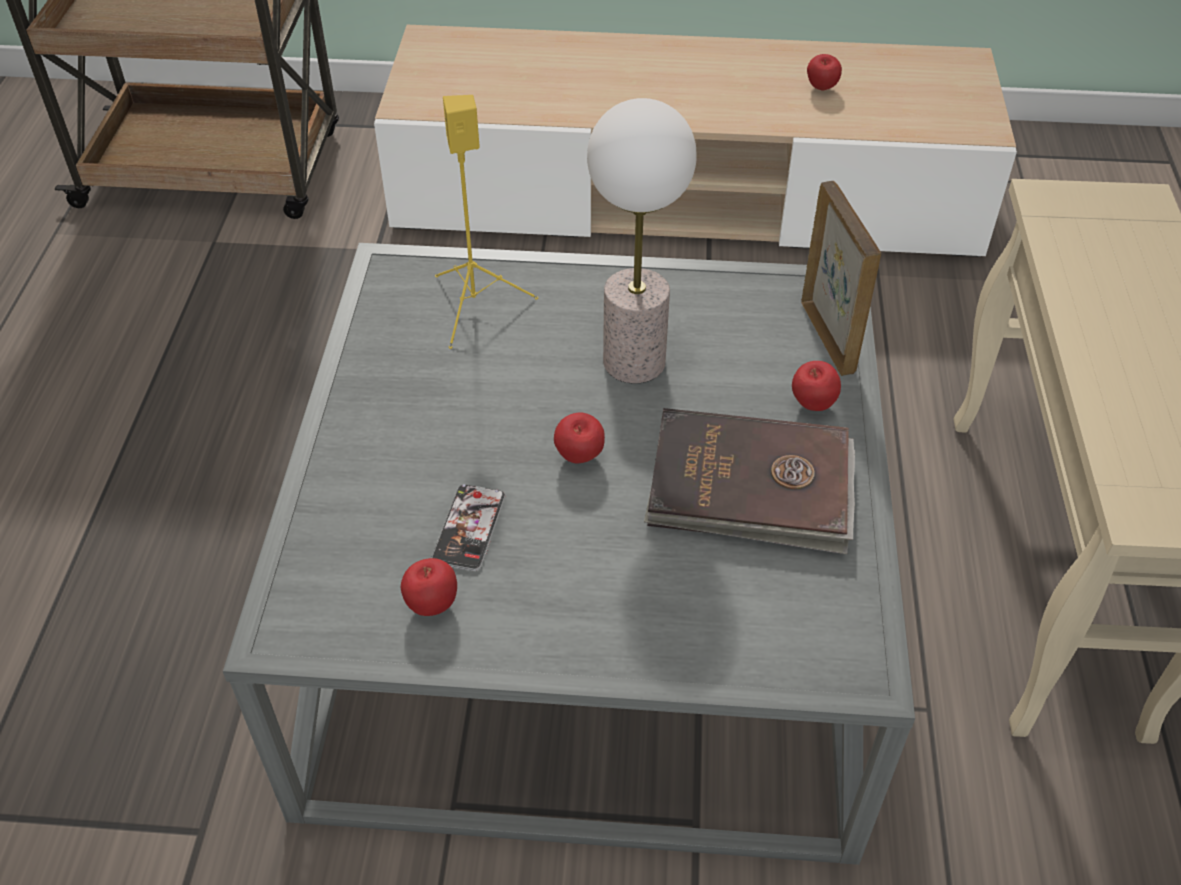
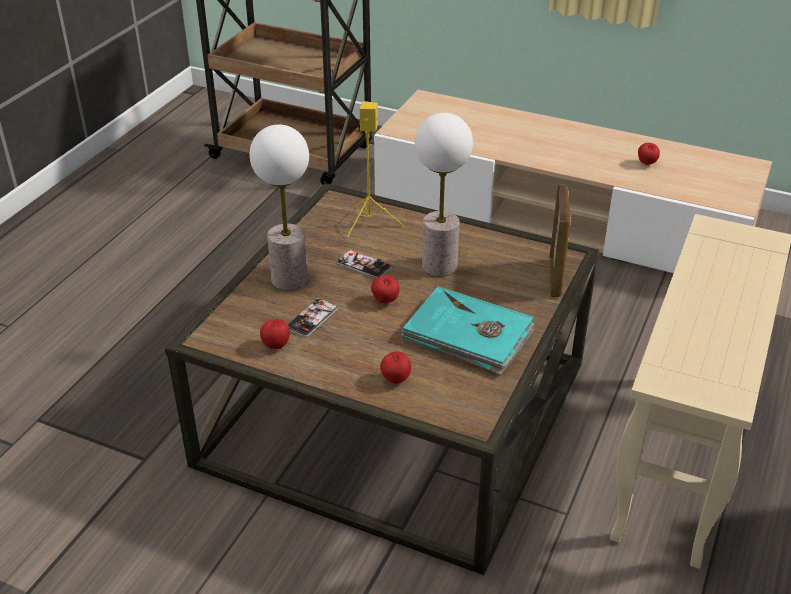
camera: 20 degrees right, 10 degrees down
grey coffee table [223,243,915,865] -> brown coffee table [165,183,599,575]
brown book [644,408,855,554] -> turquoise book [401,286,535,375]
apple [792,361,841,411] -> apple moved to [380,352,411,384]
none -> table lamp [250,125,309,290]
none -> phone [337,249,392,278]

